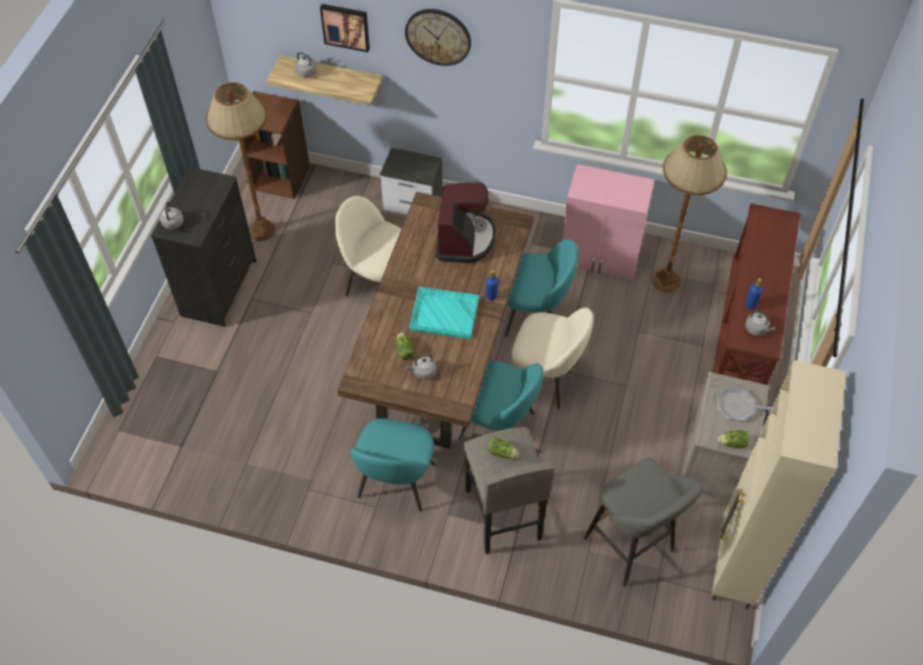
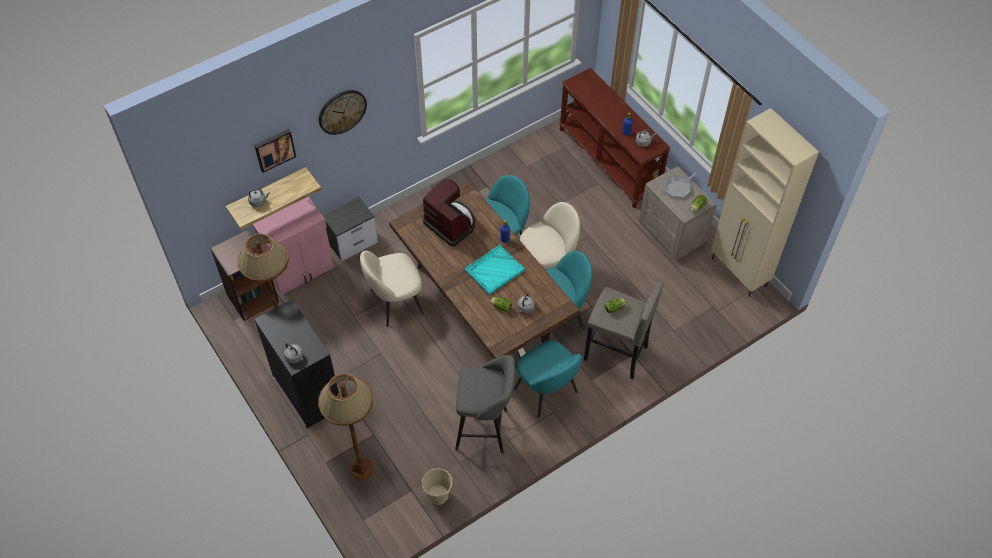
camera: 50 degrees left, 0 degrees up
pink cabinet [562,164,654,279] -> pink cabinet moved to [252,197,334,295]
grey stool [583,458,703,586] -> grey stool moved to [455,355,515,454]
brown floor lamp [652,135,727,293] -> brown floor lamp moved to [318,373,374,481]
none -> beige bucket [422,467,452,505]

